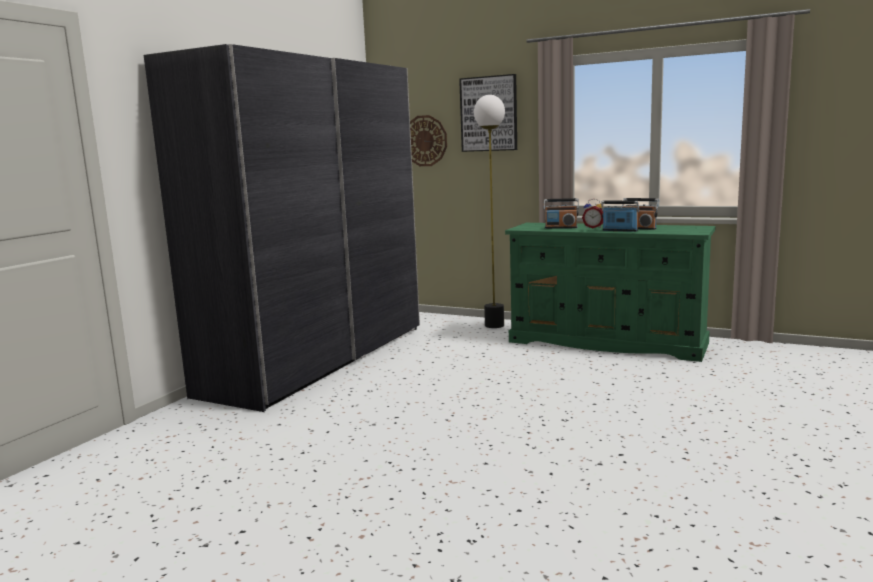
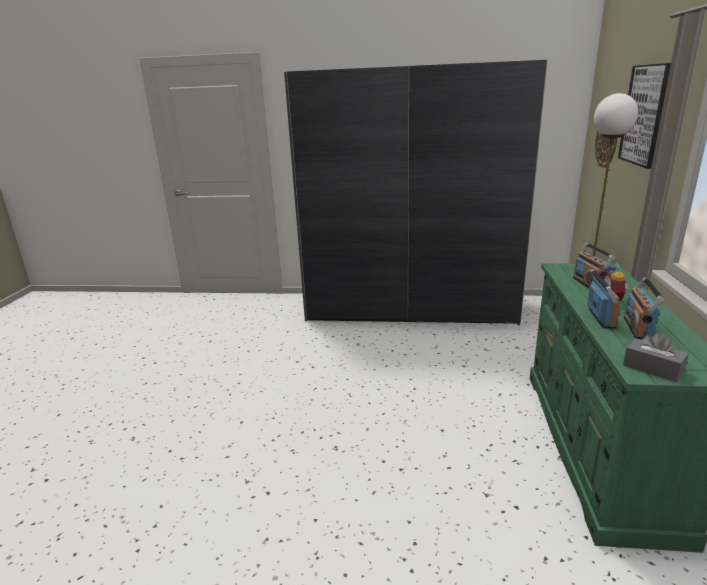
camera: 70 degrees right, 10 degrees up
none -> grey tissue box [623,332,689,382]

